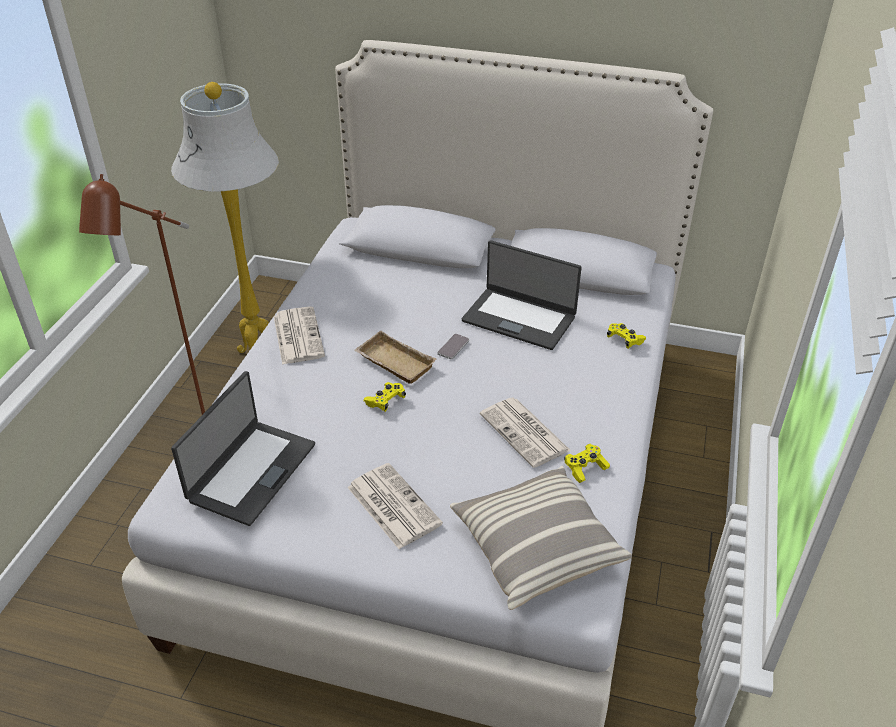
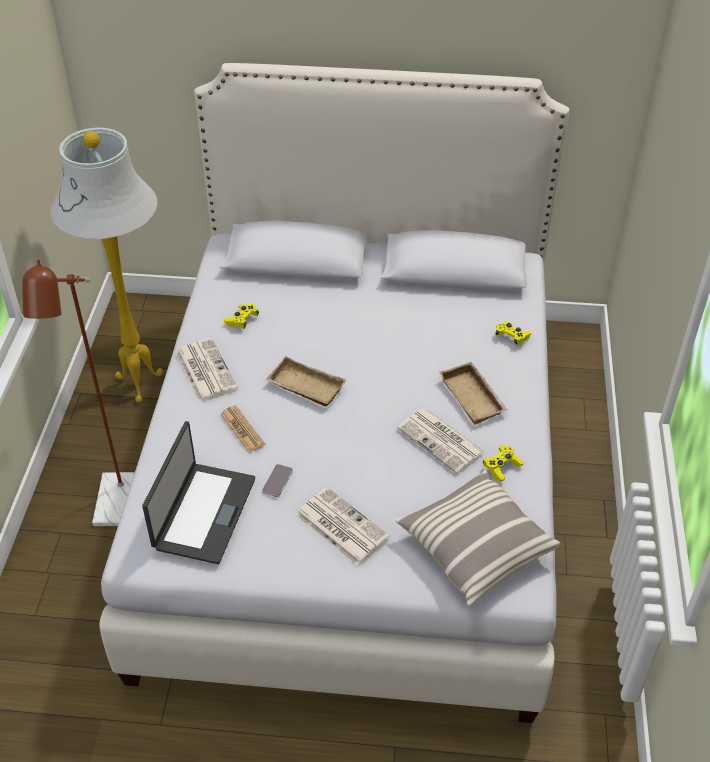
camera: 10 degrees left, 5 degrees up
yellow game controller [364,382,406,412] -> yellow game controller moved to [224,304,259,329]
phone [437,334,469,359] -> phone moved to [262,464,293,497]
laptop [462,240,582,350] -> none
none -> newspaper [221,405,265,453]
none -> beige tray [439,362,508,425]

